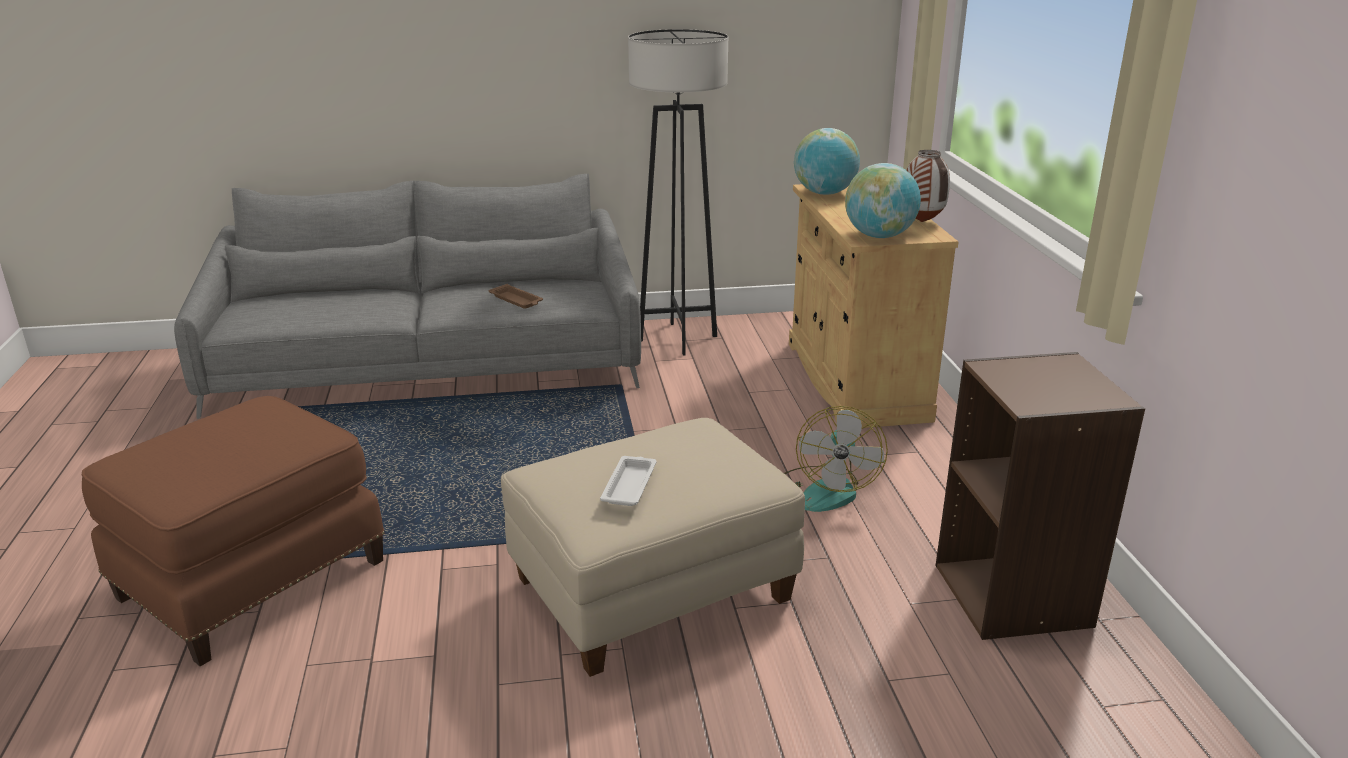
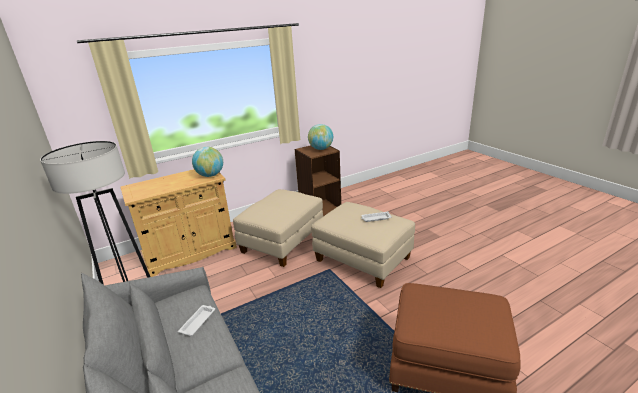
camera: 110 degrees left, 0 degrees up
brown tray [489,284,543,309] -> white tray [178,305,215,336]
fan [784,406,888,512] -> beige ottoman [233,189,323,267]
globe [794,128,860,195] -> globe moved to [308,124,333,150]
vase [906,150,950,222] -> none

